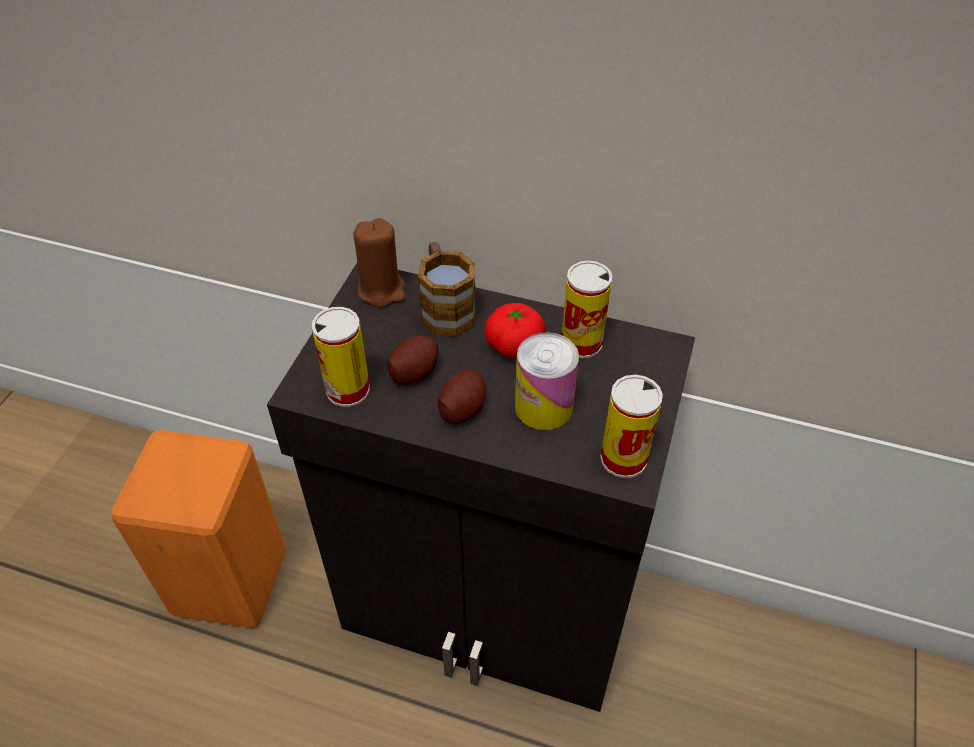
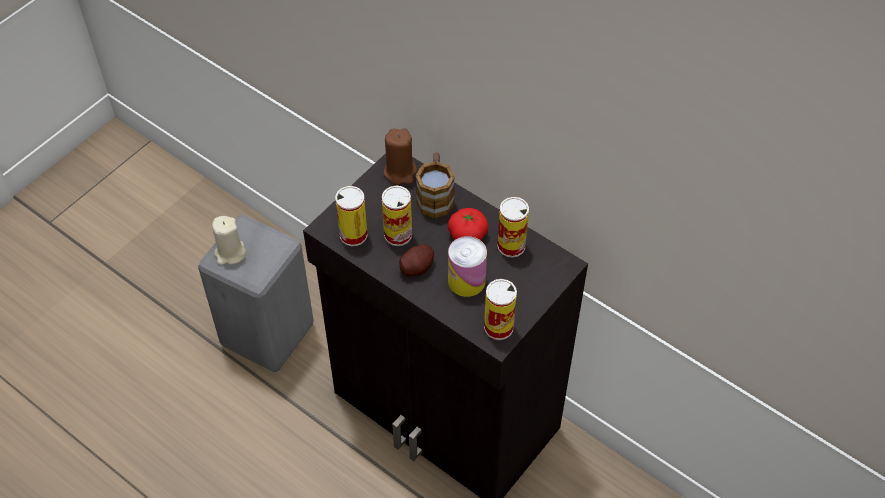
camera: 20 degrees right, 5 degrees up
orange stool [112,430,286,628] -> grey stool [198,215,314,372]
potato [387,335,438,385] -> can [382,186,412,246]
none -> beige candle [212,216,247,265]

